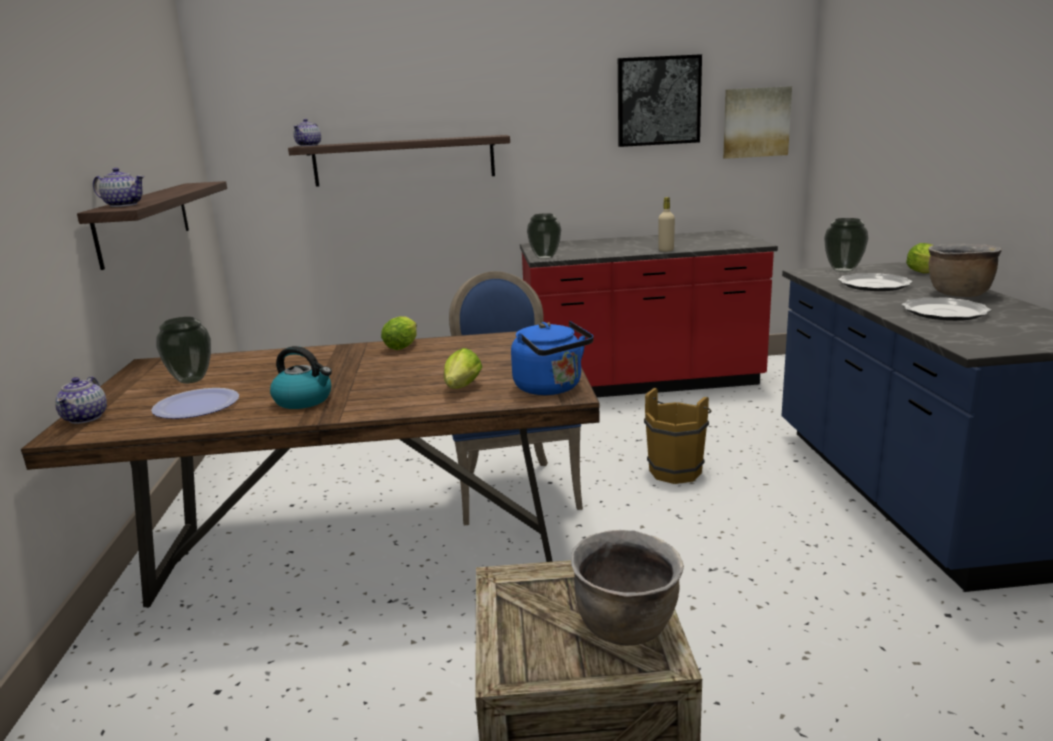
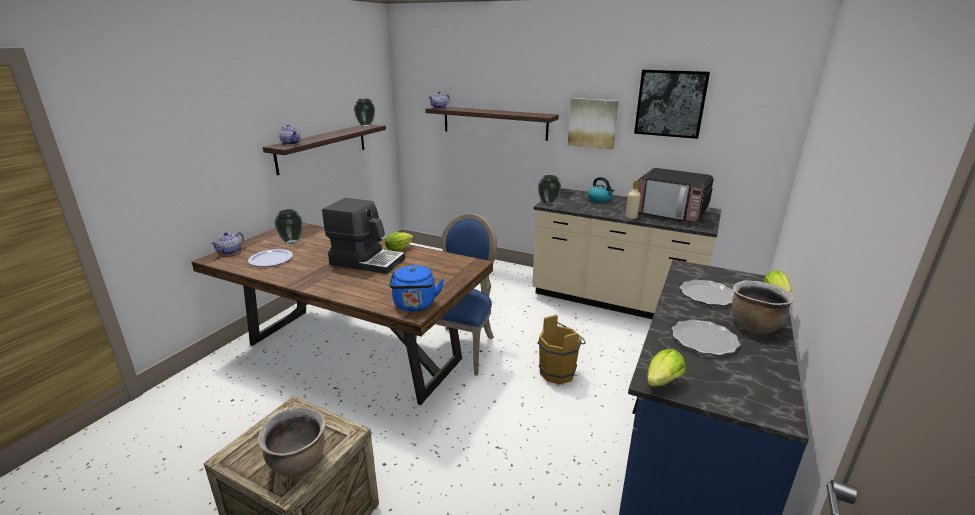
camera: 30 degrees right, 5 degrees up
kettle [270,346,332,409] -> kettle moved to [588,177,614,202]
lettuce [444,348,482,389] -> lettuce moved to [647,349,686,386]
red counter [520,230,778,397] -> beige counter [532,188,721,319]
picture [723,86,792,159] -> picture moved to [568,98,619,150]
vase [824,218,869,272] -> vase moved to [354,99,375,127]
none -> coffee machine [322,198,405,274]
none -> microwave [637,168,714,223]

